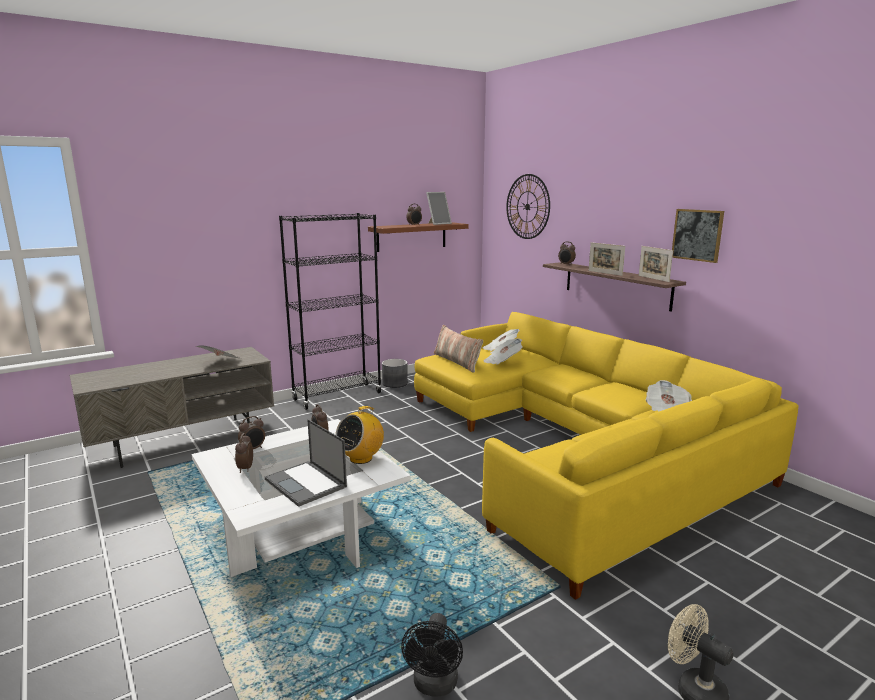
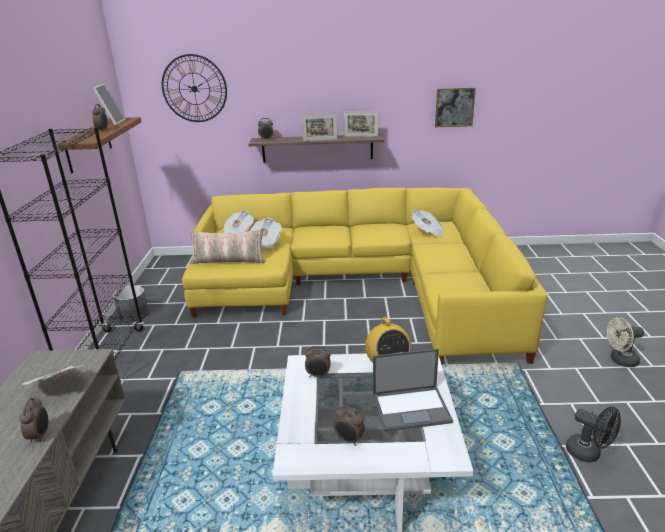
camera: 55 degrees left, 10 degrees up
alarm clock [238,416,265,449] -> alarm clock moved to [20,397,48,443]
picture [672,209,724,263] -> picture moved to [435,87,476,127]

